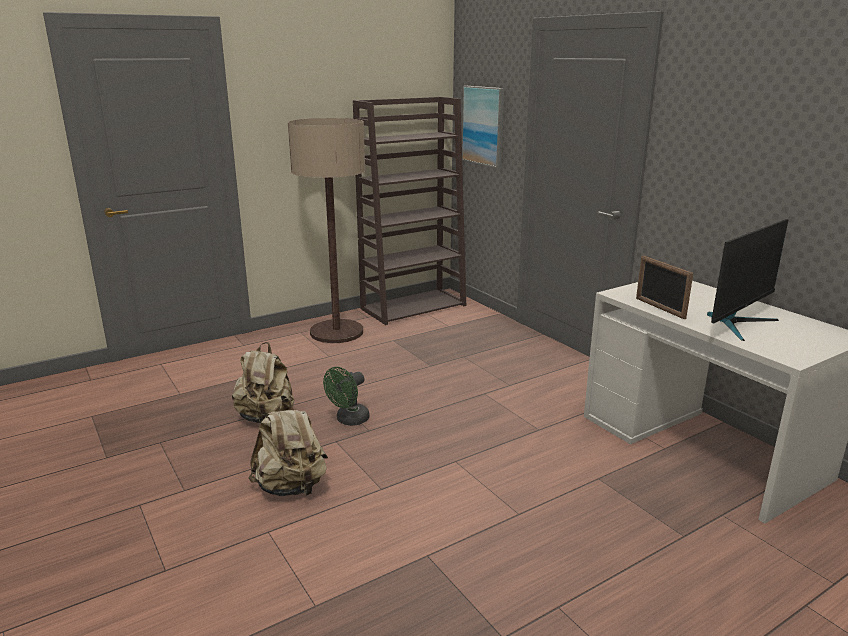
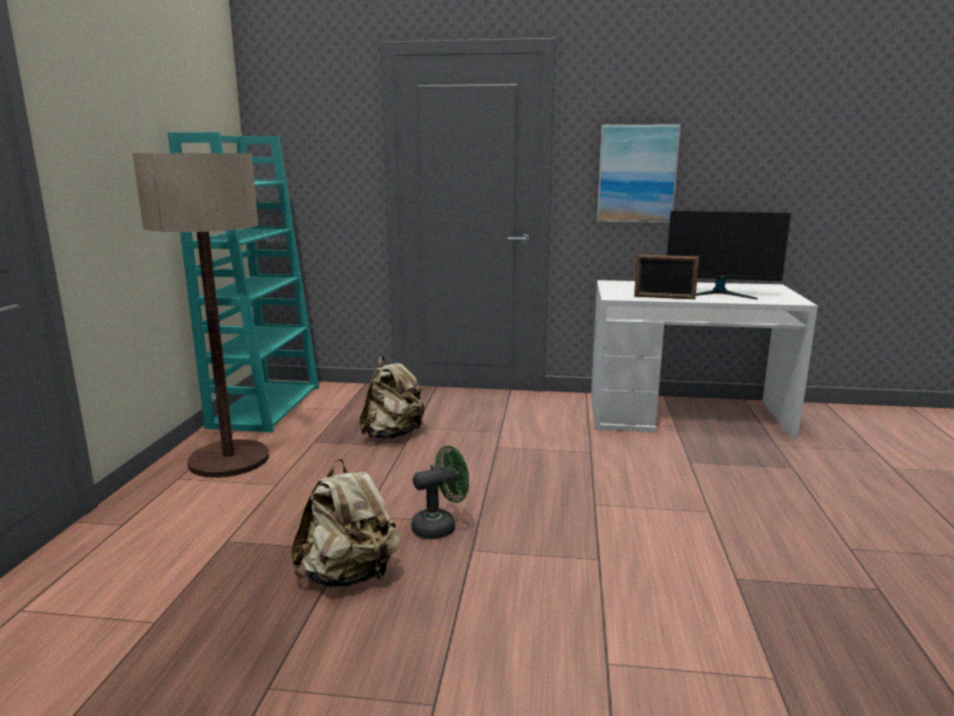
camera: 50 degrees left, 5 degrees down
beige backpack [248,398,328,496] -> beige backpack moved to [359,356,425,439]
green fan [323,367,370,426] -> green fan turned 105 degrees counterclockwise [411,446,469,539]
brown bookcase [353,97,466,325] -> turquoise bookcase [168,132,319,432]
picture [462,86,504,168] -> picture moved to [597,124,681,223]
monitor [707,219,788,341] -> monitor turned 105 degrees clockwise [667,211,791,300]

